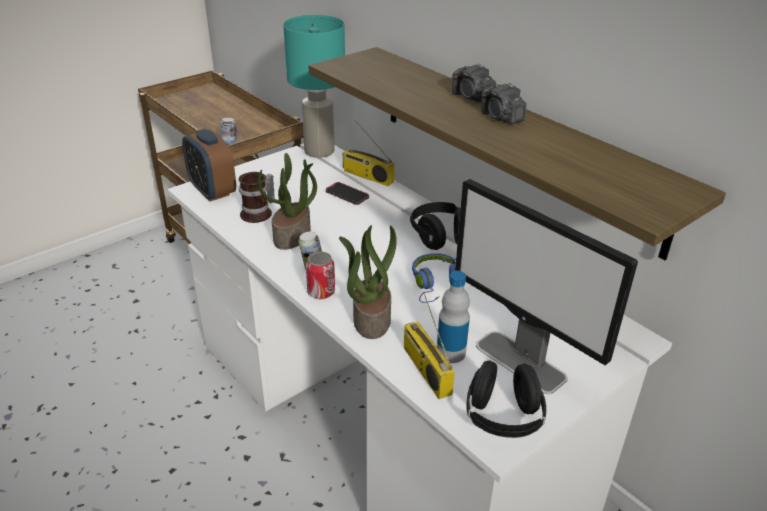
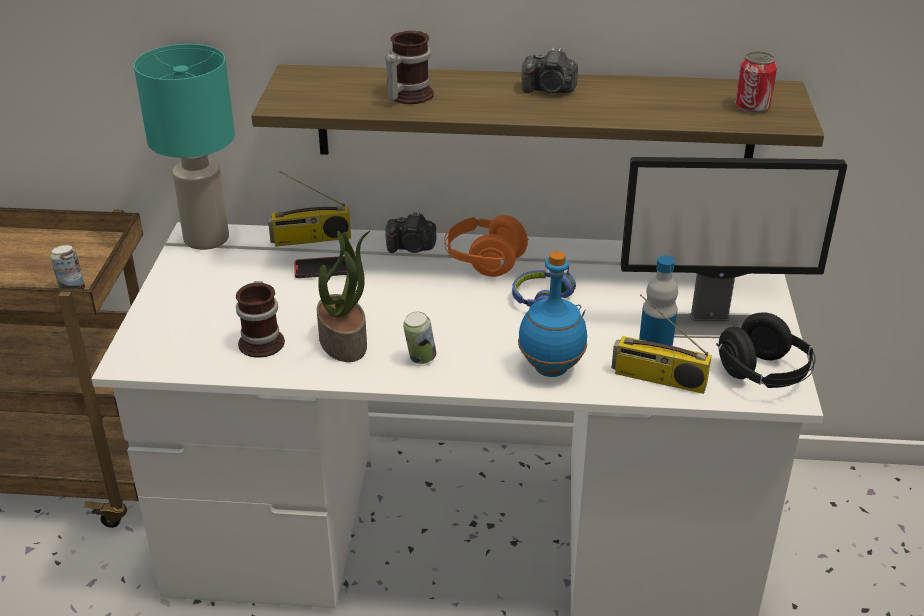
camera: 45 degrees left, 0 degrees up
alarm clock [182,129,236,201] -> none
can [306,251,335,299] -> can moved to [735,51,777,113]
potted plant [339,225,397,339] -> blue bottle [518,251,587,377]
black headphones [410,202,461,250] -> orange headphones [444,215,529,277]
camera [452,63,496,102] -> camera moved to [385,212,436,253]
none -> mug [385,31,434,104]

